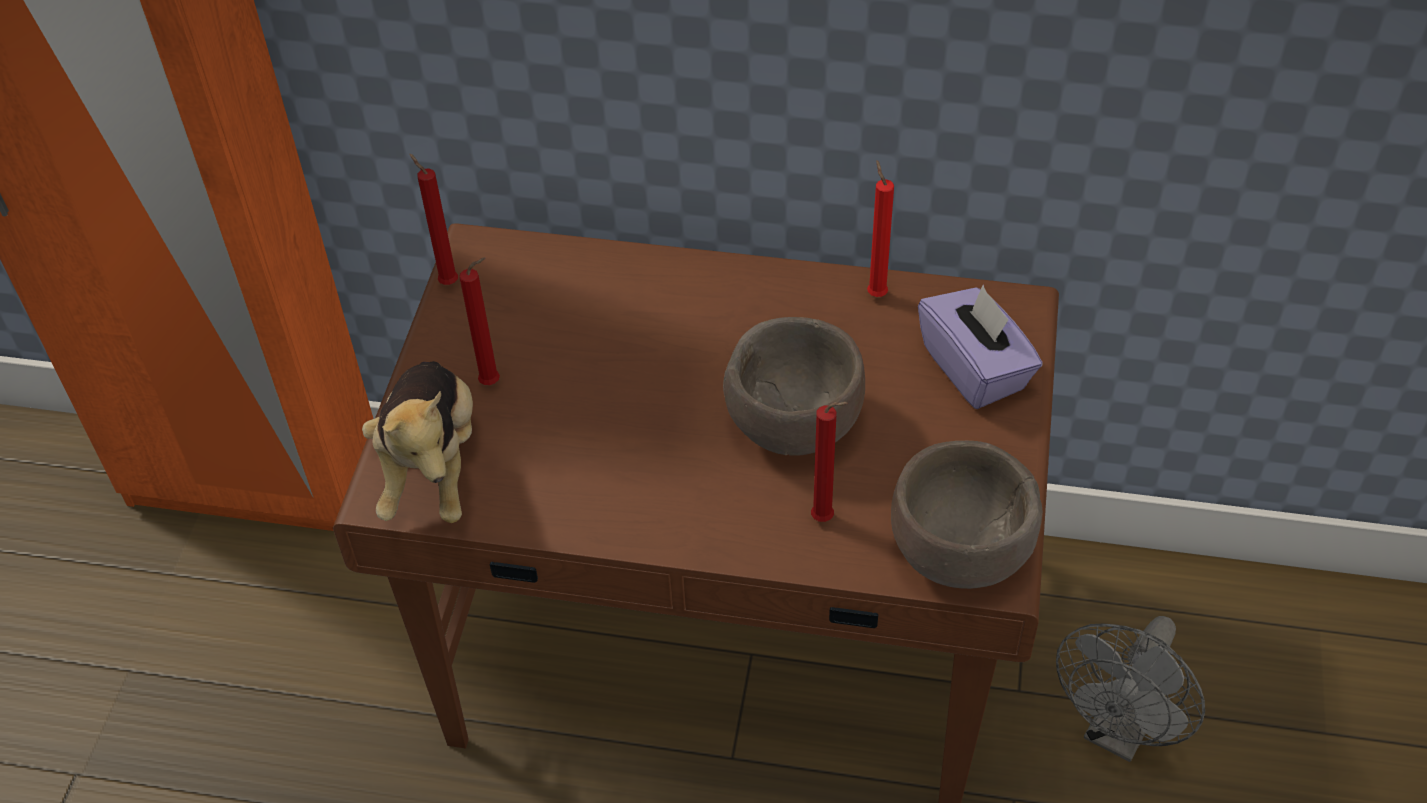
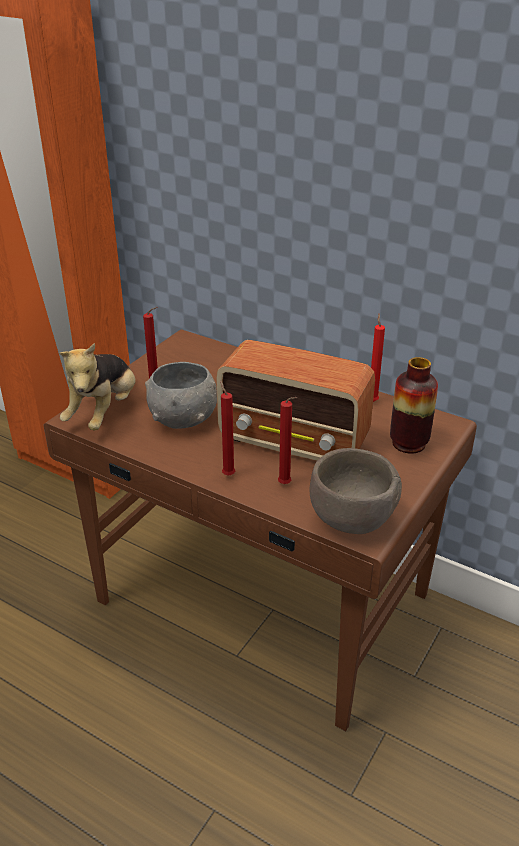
camera: 20 degrees right, 15 degrees down
red candle [409,154,458,285] -> red candle moved to [220,380,235,476]
brown bowl [723,317,865,456] -> radio [216,340,375,461]
purple tissue box [918,285,1043,409] -> vase [390,357,438,454]
grey fan [1056,616,1205,762] -> none
none -> grey bowl [145,362,217,429]

